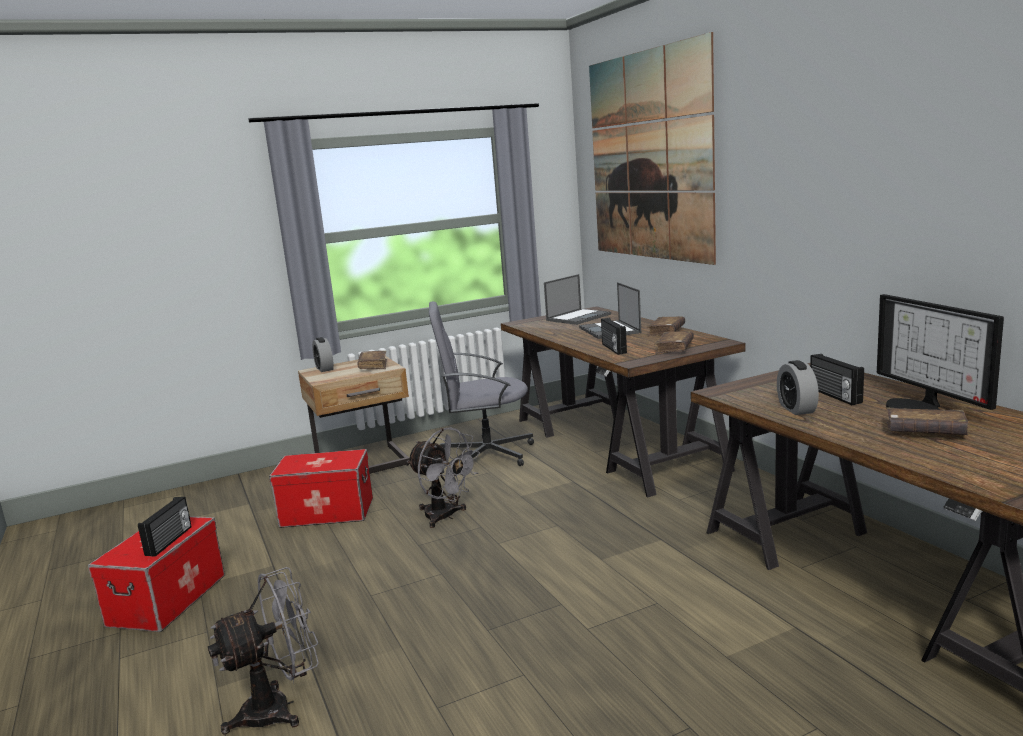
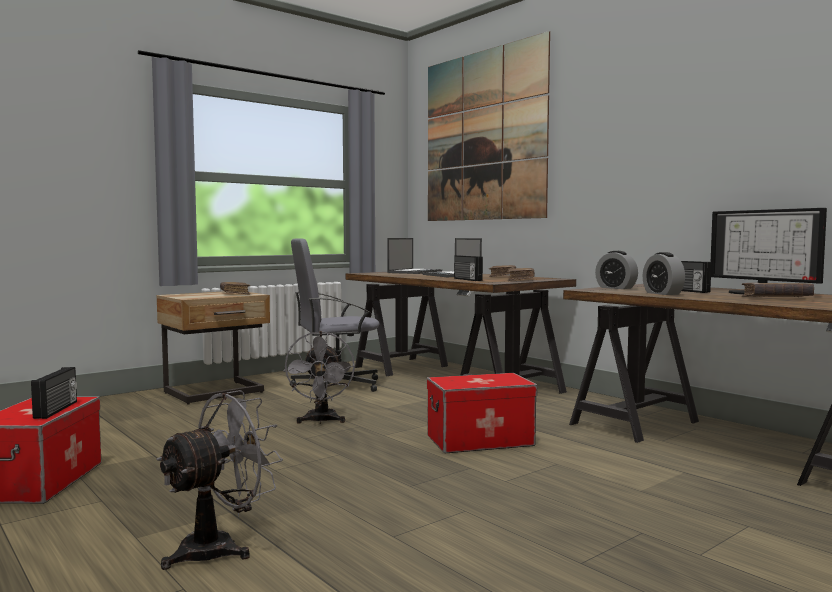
camera: 15 degrees left, 10 degrees down
storage box [269,449,373,528] -> storage box moved to [427,373,537,453]
alarm clock [312,337,334,372] -> alarm clock moved to [595,251,638,289]
grey fan [407,428,480,528] -> grey fan turned 60 degrees clockwise [283,331,355,424]

